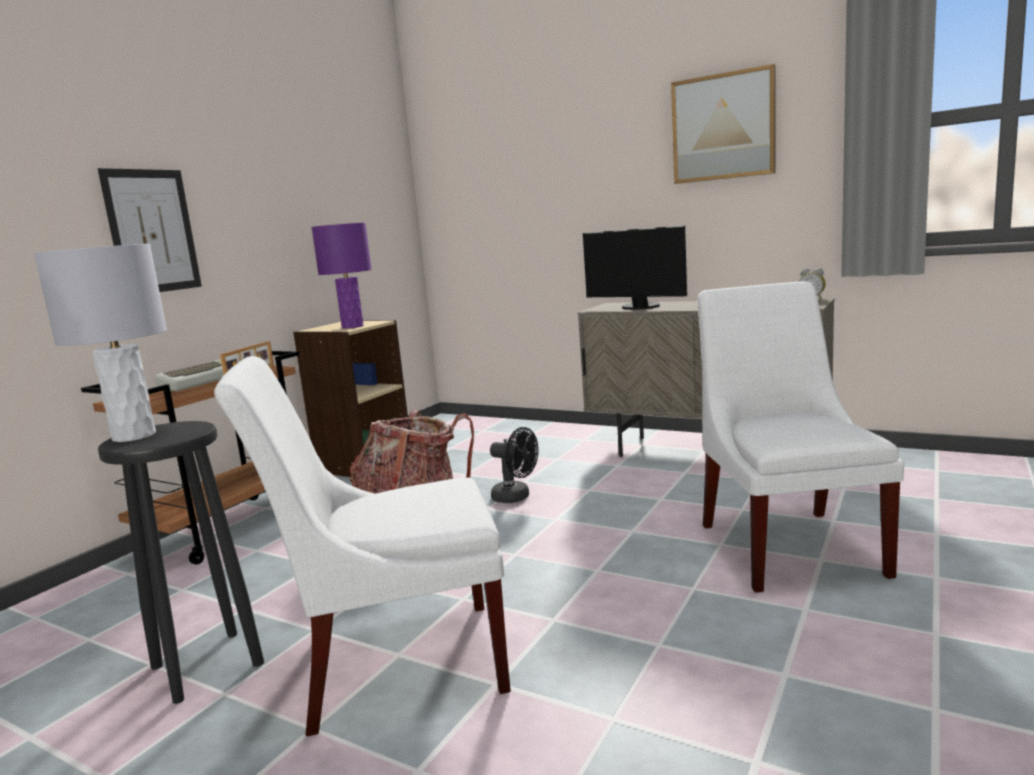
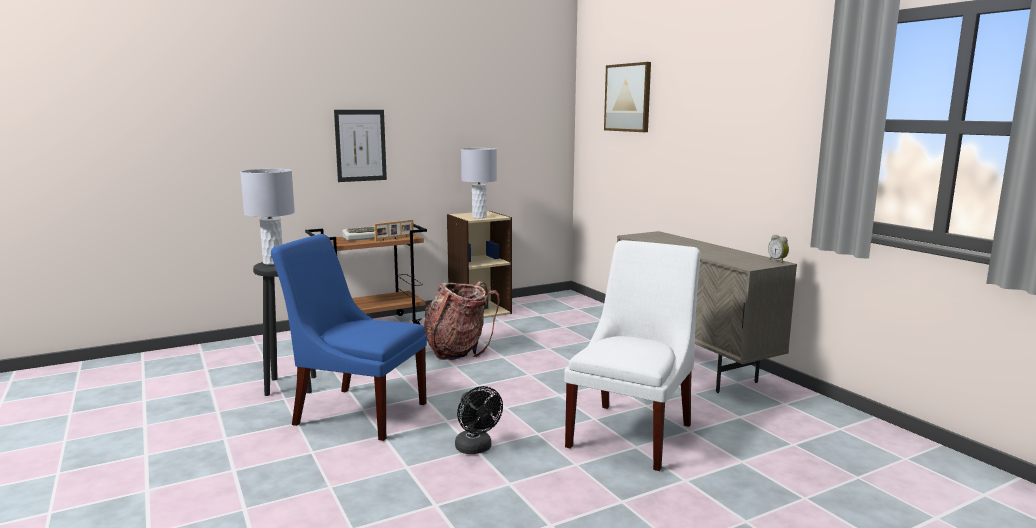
camera: 30 degrees right, 0 degrees up
white chair [214,356,511,736] -> blue chair [271,234,427,441]
purple table lamp [311,223,372,329] -> grey table lamp [461,148,497,219]
black fan [490,427,539,503] -> black fan moved to [455,386,503,454]
monitor [583,225,687,310] -> none
picture [671,64,776,184] -> picture moved to [604,62,651,132]

